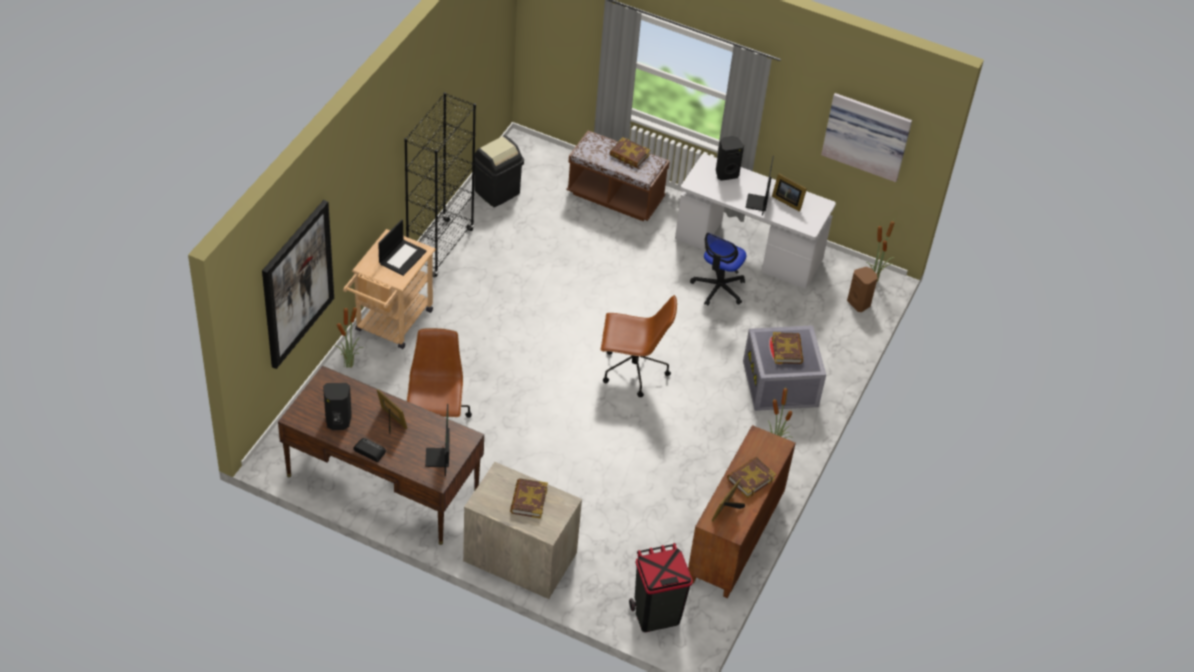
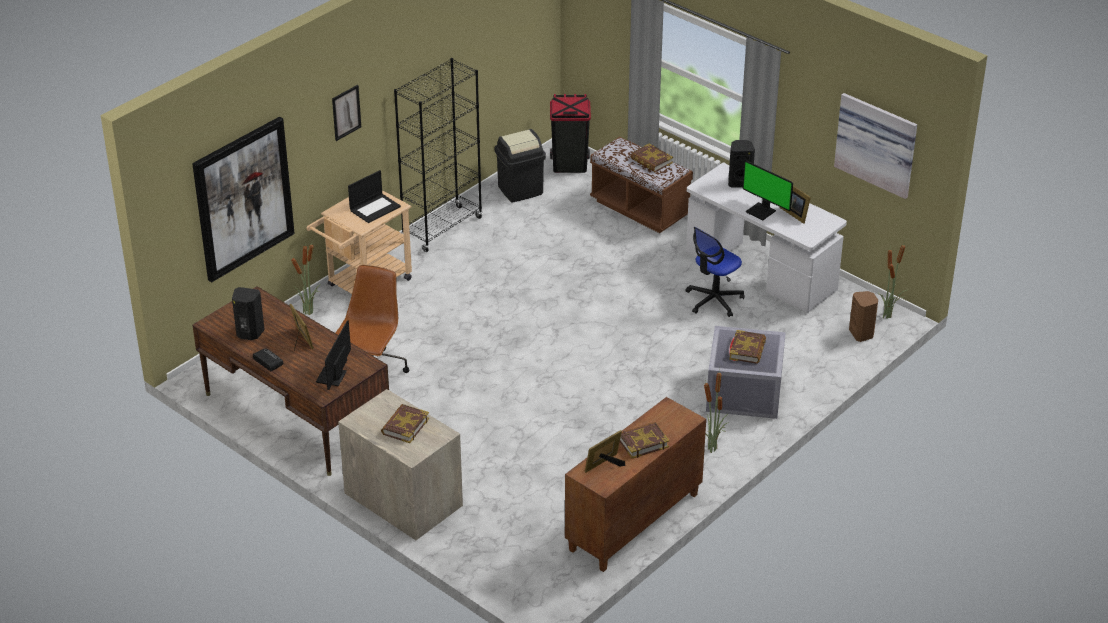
camera: 20 degrees right, 10 degrees down
brown office chair [601,295,677,397] -> none
black trash can [629,543,693,632] -> black trash can moved to [550,94,591,173]
monitor [745,156,774,216] -> monitor turned 75 degrees counterclockwise [743,161,793,220]
none -> picture [332,85,361,141]

